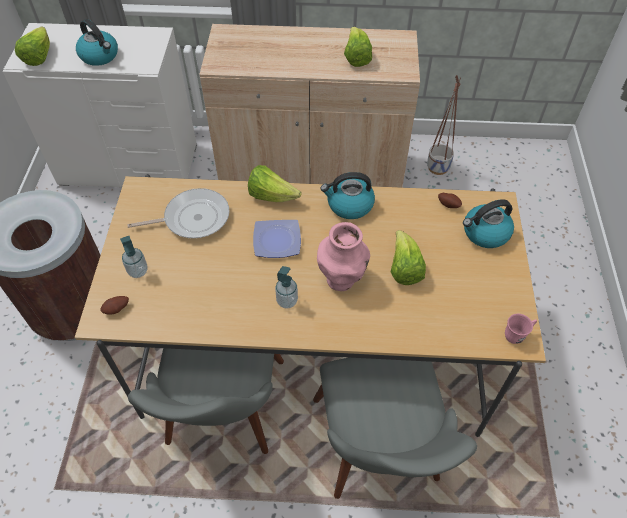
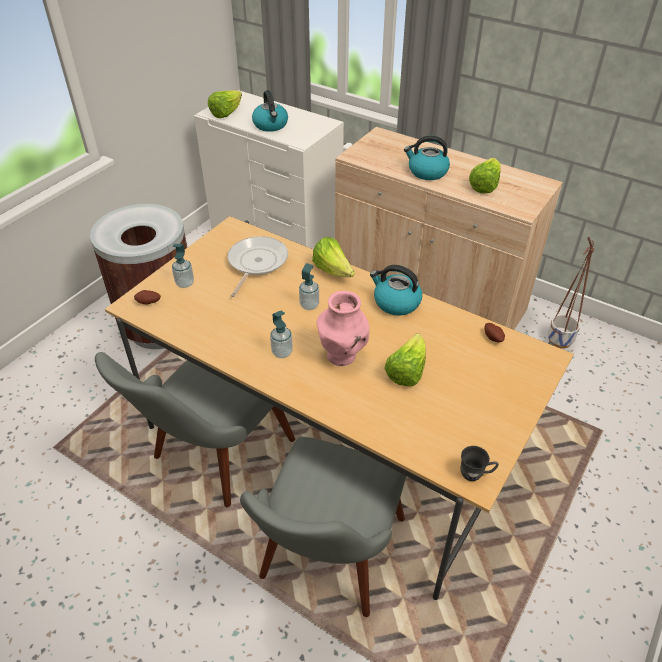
camera: 30 degrees right, 10 degrees down
frying pan [127,188,230,238] -> frying pan turned 90 degrees counterclockwise [228,236,288,297]
plate [253,220,301,258] -> soap dispenser [299,263,319,310]
kettle [463,199,514,248] -> kettle moved to [404,136,450,180]
pink mug [505,314,537,344] -> grey mug [460,446,499,481]

